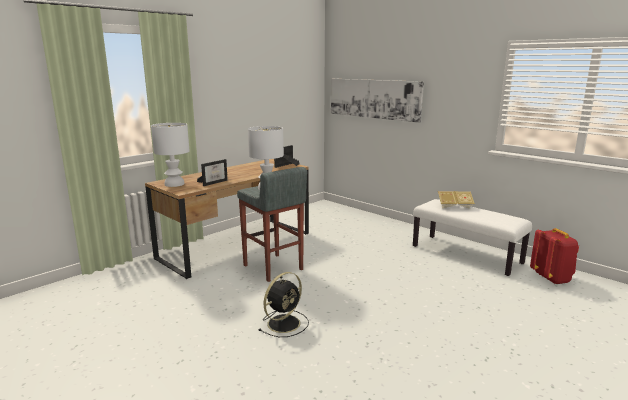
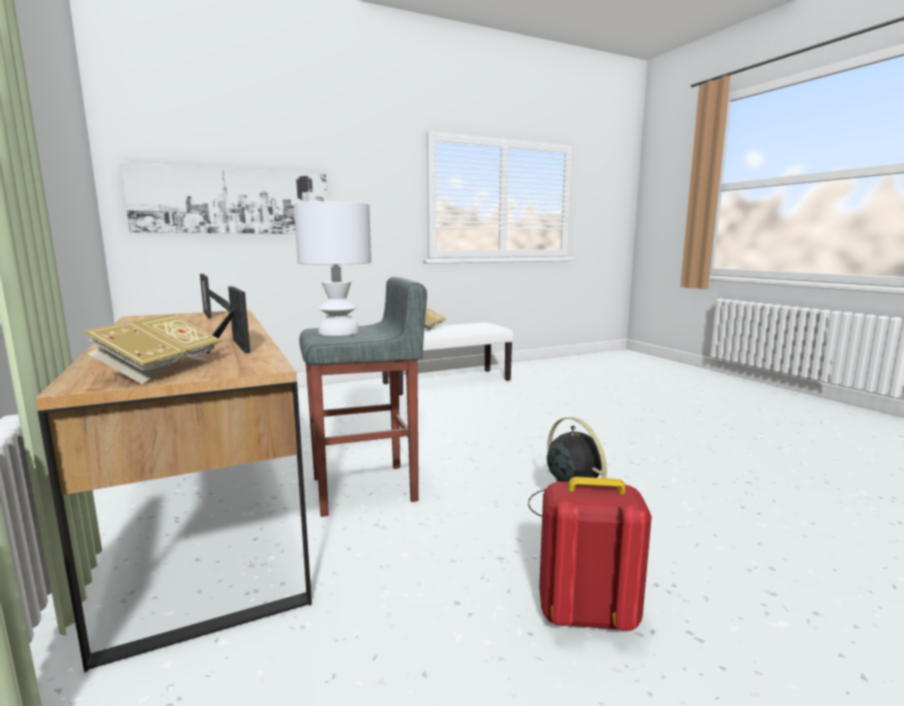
camera: 70 degrees left, 5 degrees down
white table lamp [151,123,190,187] -> book [83,314,222,384]
red backpack [530,228,579,284] -> red backpack moved to [539,477,652,631]

